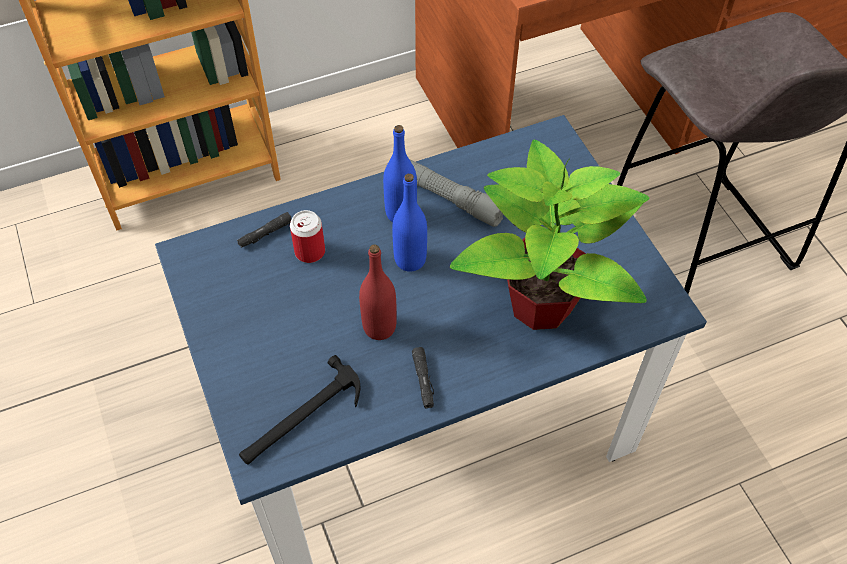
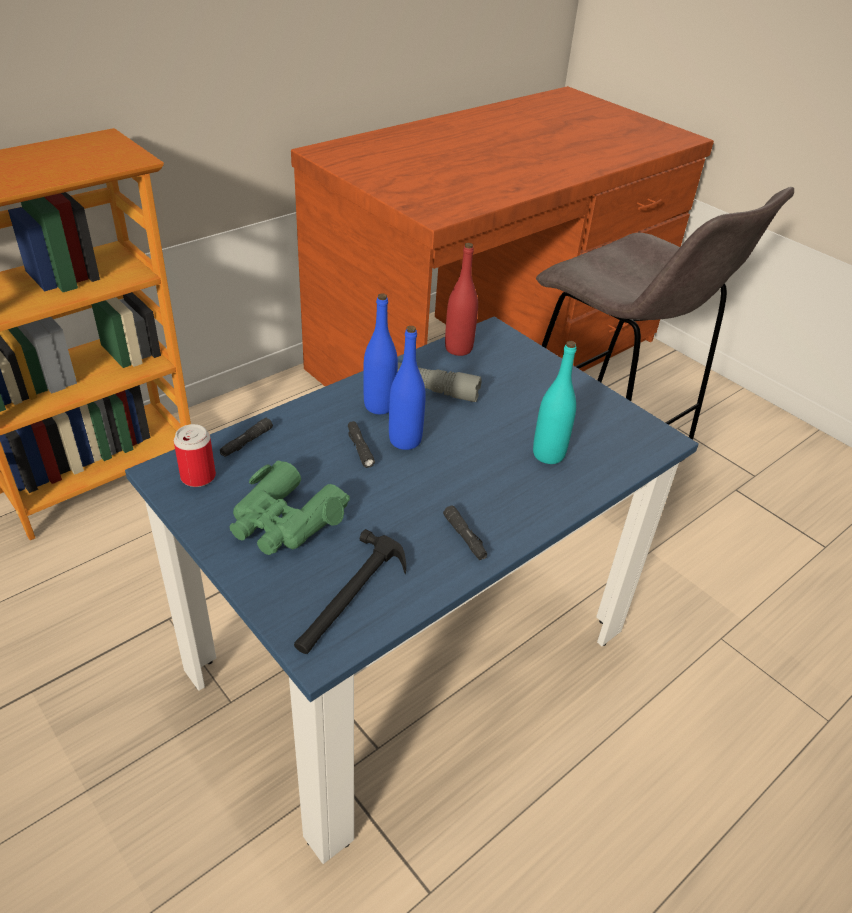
camera: 20 degrees left, 15 degrees down
can [290,210,325,263] -> can moved to [174,424,216,487]
red bottle [359,245,397,340] -> red bottle moved to [445,243,478,356]
potted plant [450,140,649,330] -> turquoise bottle [533,341,577,464]
none -> green binoculars [230,460,350,555]
none -> black flashlight [348,421,375,468]

